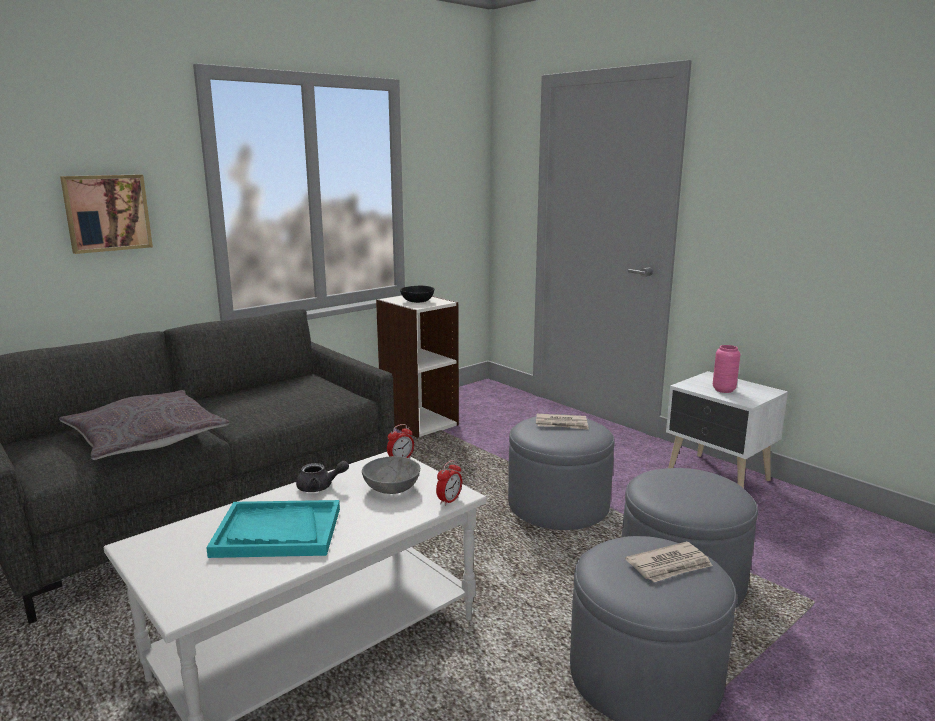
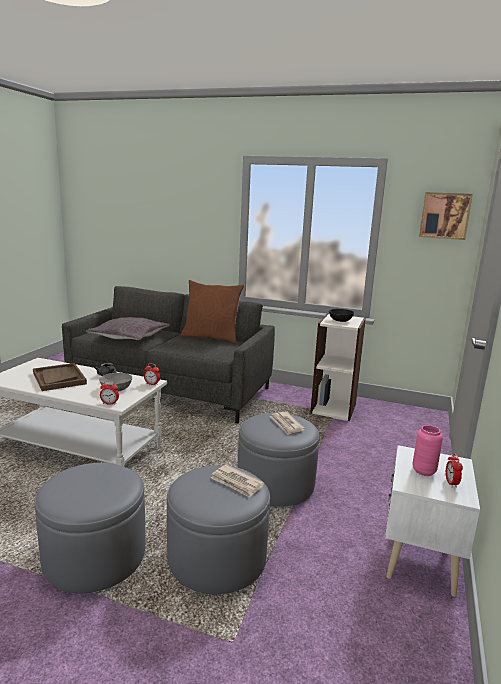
camera: 60 degrees right, 0 degrees up
picture [60,174,153,254] -> picture moved to [419,192,473,240]
turquoise tray [206,500,340,558] -> brown tray [33,363,87,391]
newspaper [625,541,713,582] -> newspaper moved to [211,464,264,498]
none -> brown pillow [181,280,244,343]
none -> alarm clock [446,453,463,488]

